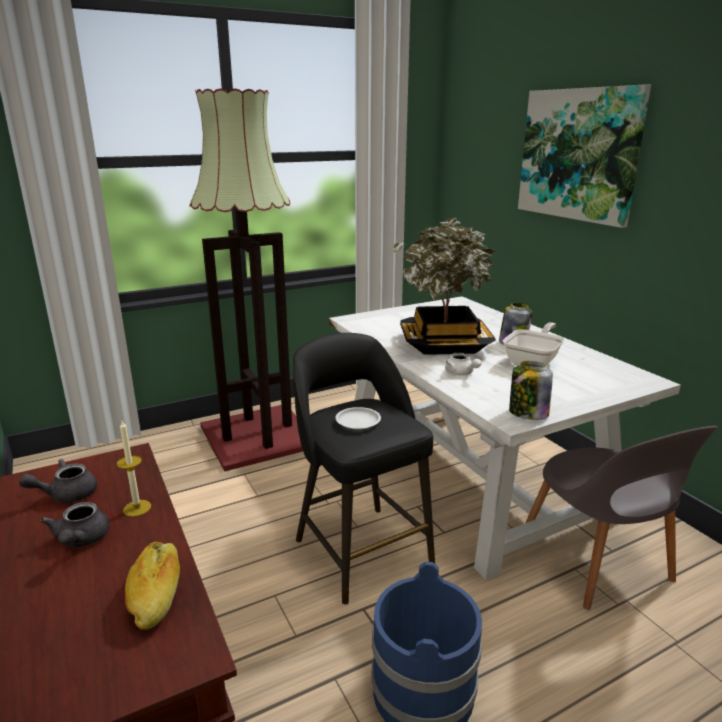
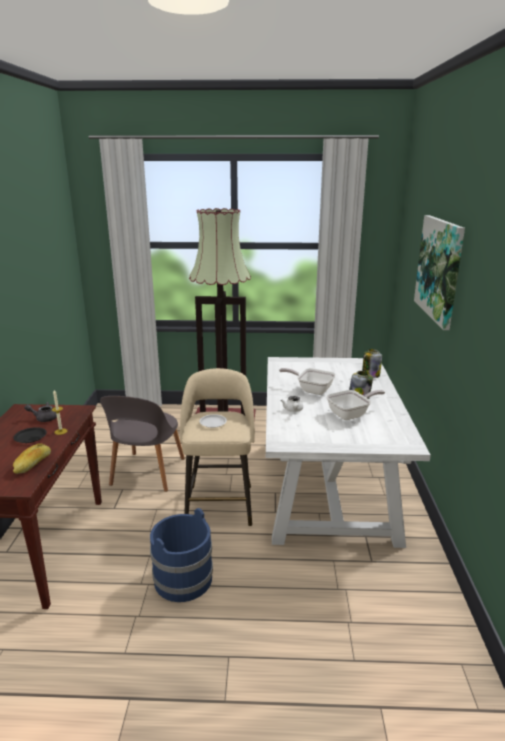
camera: 30 degrees right, 0 degrees up
grey teapot [41,502,110,547] -> black plate [13,427,47,443]
black stool [293,333,435,605] -> beige stool [180,368,255,526]
potted plant [391,218,496,355] -> frying pan [279,368,336,395]
jar [509,361,553,420] -> jar moved to [362,349,382,378]
grey chair [525,426,718,610] -> grey chair moved to [100,396,185,492]

